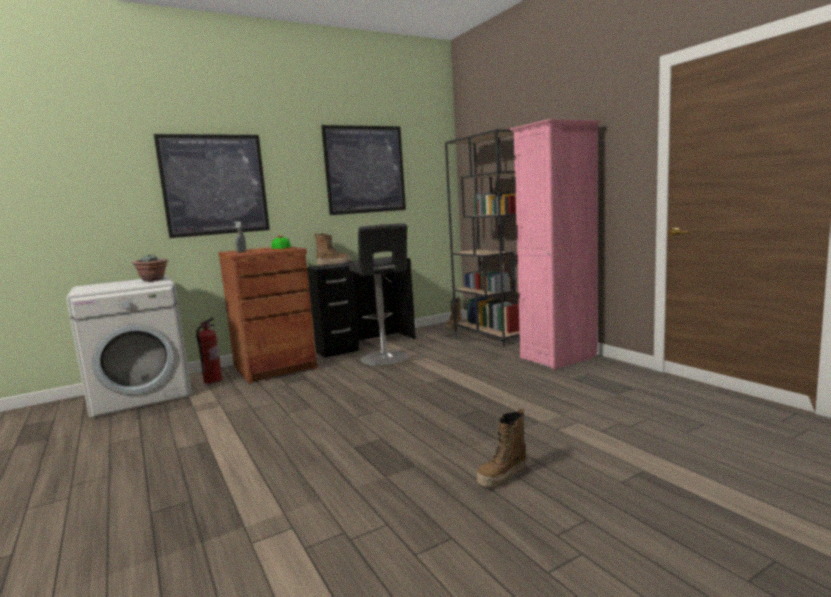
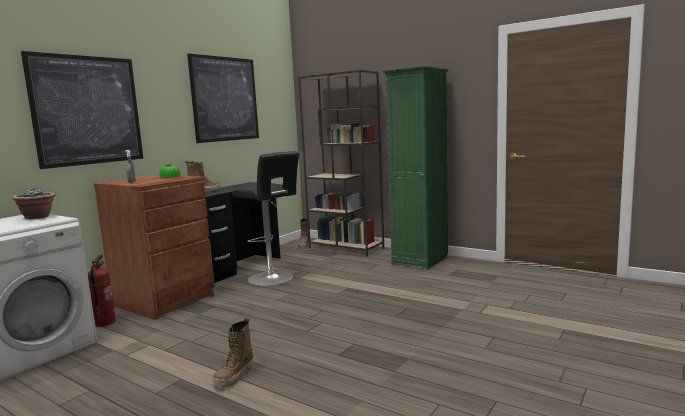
camera: 25 degrees left, 0 degrees up
boot [477,408,527,488] -> boot moved to [213,317,254,388]
pink cabinet [510,119,600,369] -> green cabinet [382,66,449,270]

